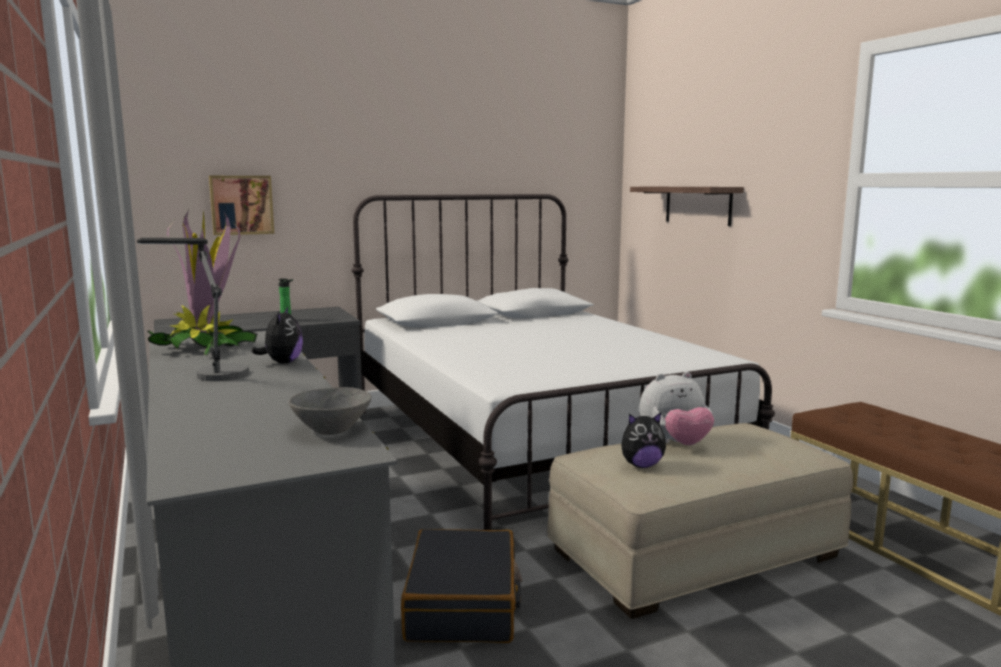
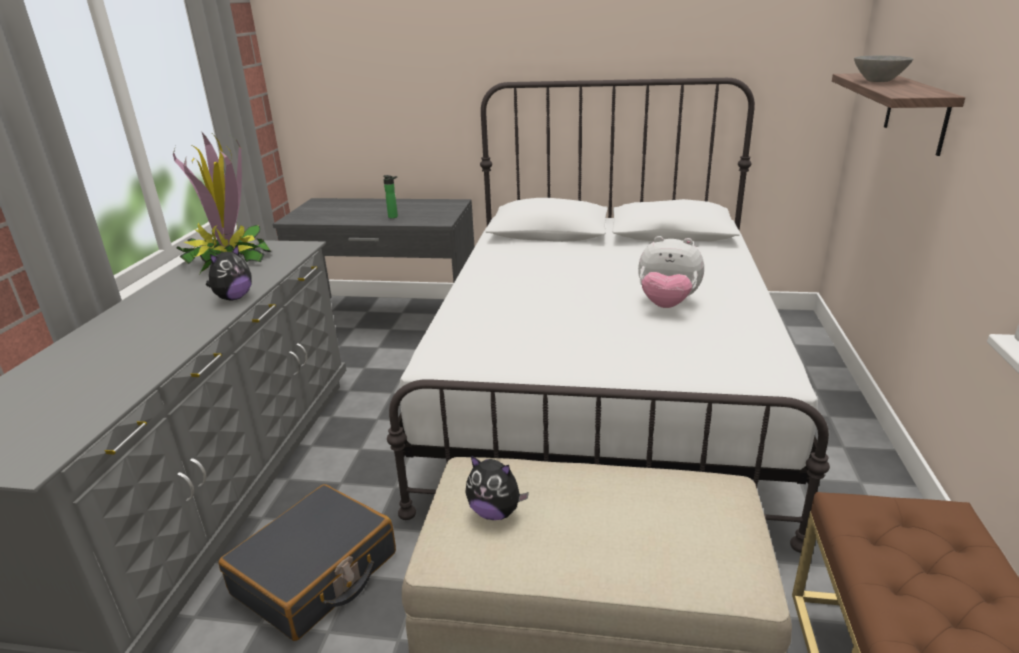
camera: 35 degrees right, 15 degrees up
table lamp [137,238,249,381] -> none
picture [209,176,274,235] -> none
grey bowl [288,387,372,435] -> grey bowl moved to [854,55,913,82]
plush toy [639,372,714,445] -> plush toy moved to [638,236,704,308]

